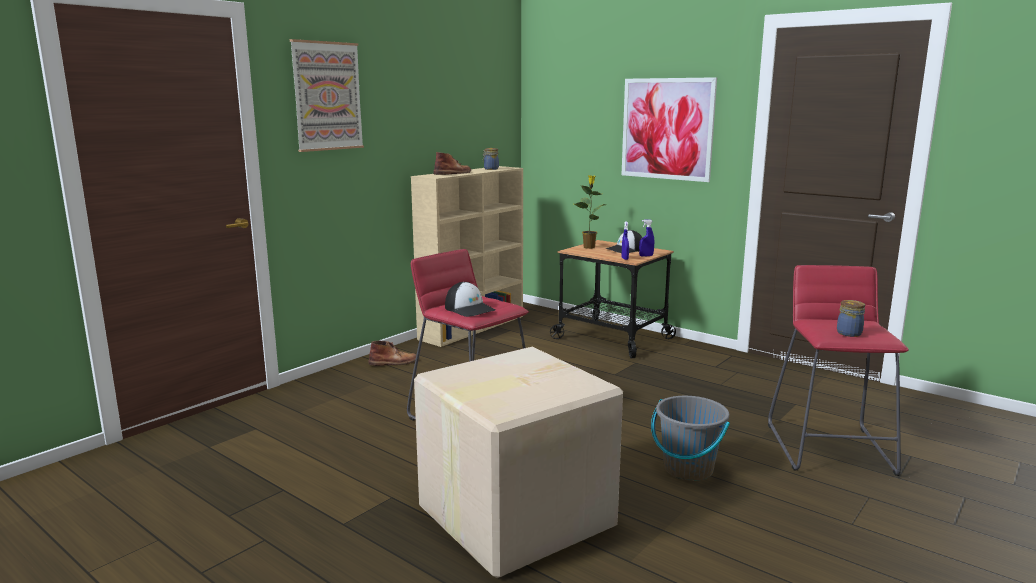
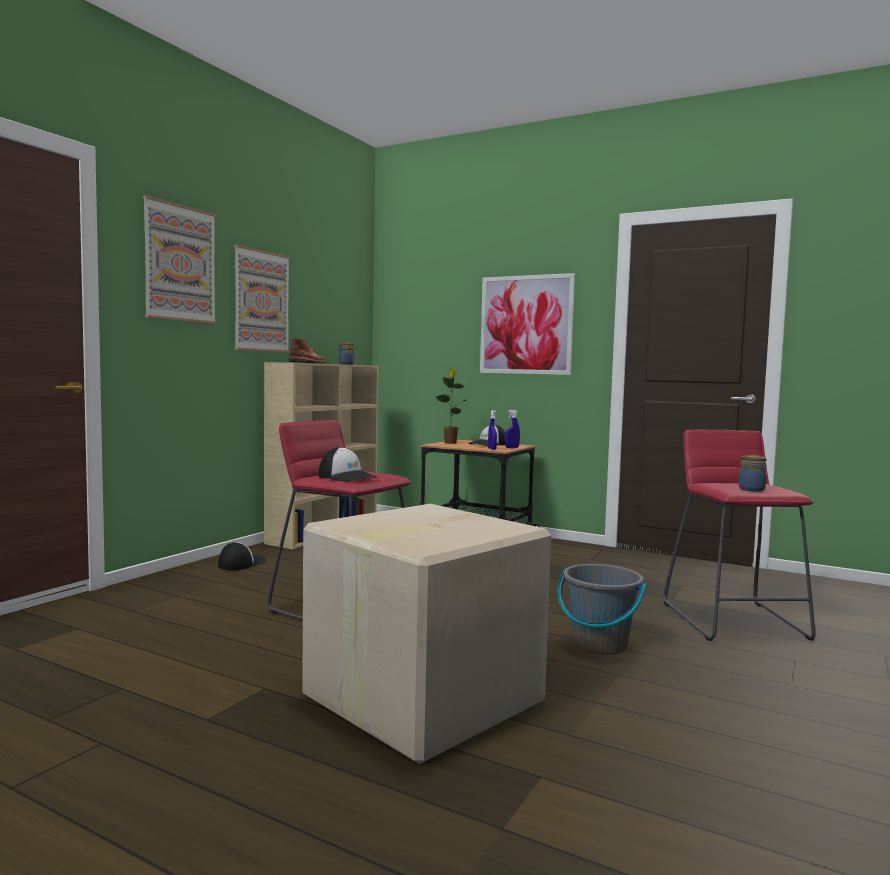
camera: 10 degrees left, 10 degrees down
brown boot [368,341,416,366] -> cap [218,542,266,570]
none -> picture [234,245,290,353]

